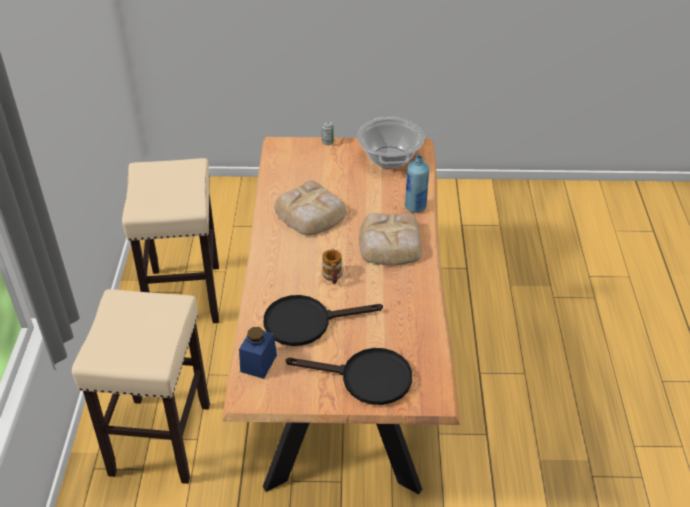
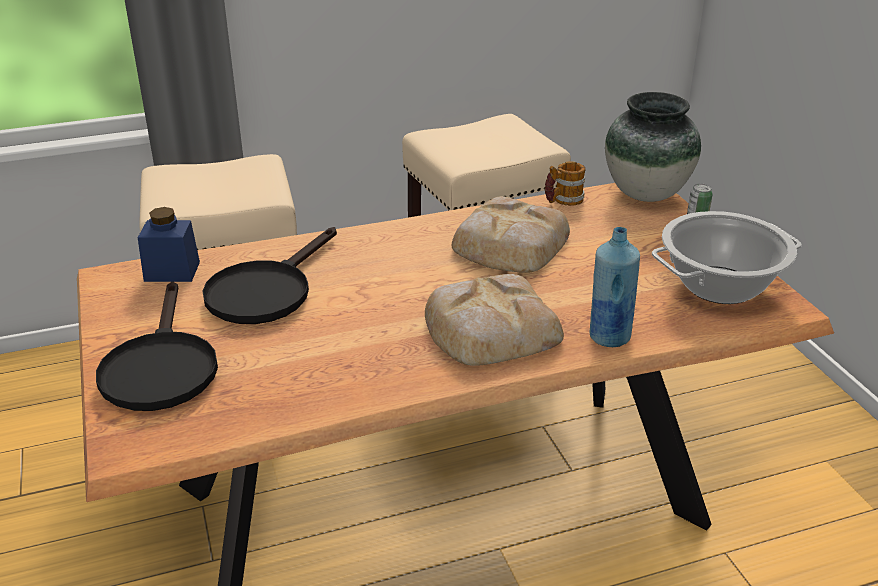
camera: 70 degrees right, 10 degrees down
black frying pan [264,295,383,346] -> black frying pan turned 120 degrees counterclockwise [202,227,337,324]
mug [322,249,343,284] -> mug moved to [545,161,586,206]
none -> vase [605,92,701,202]

